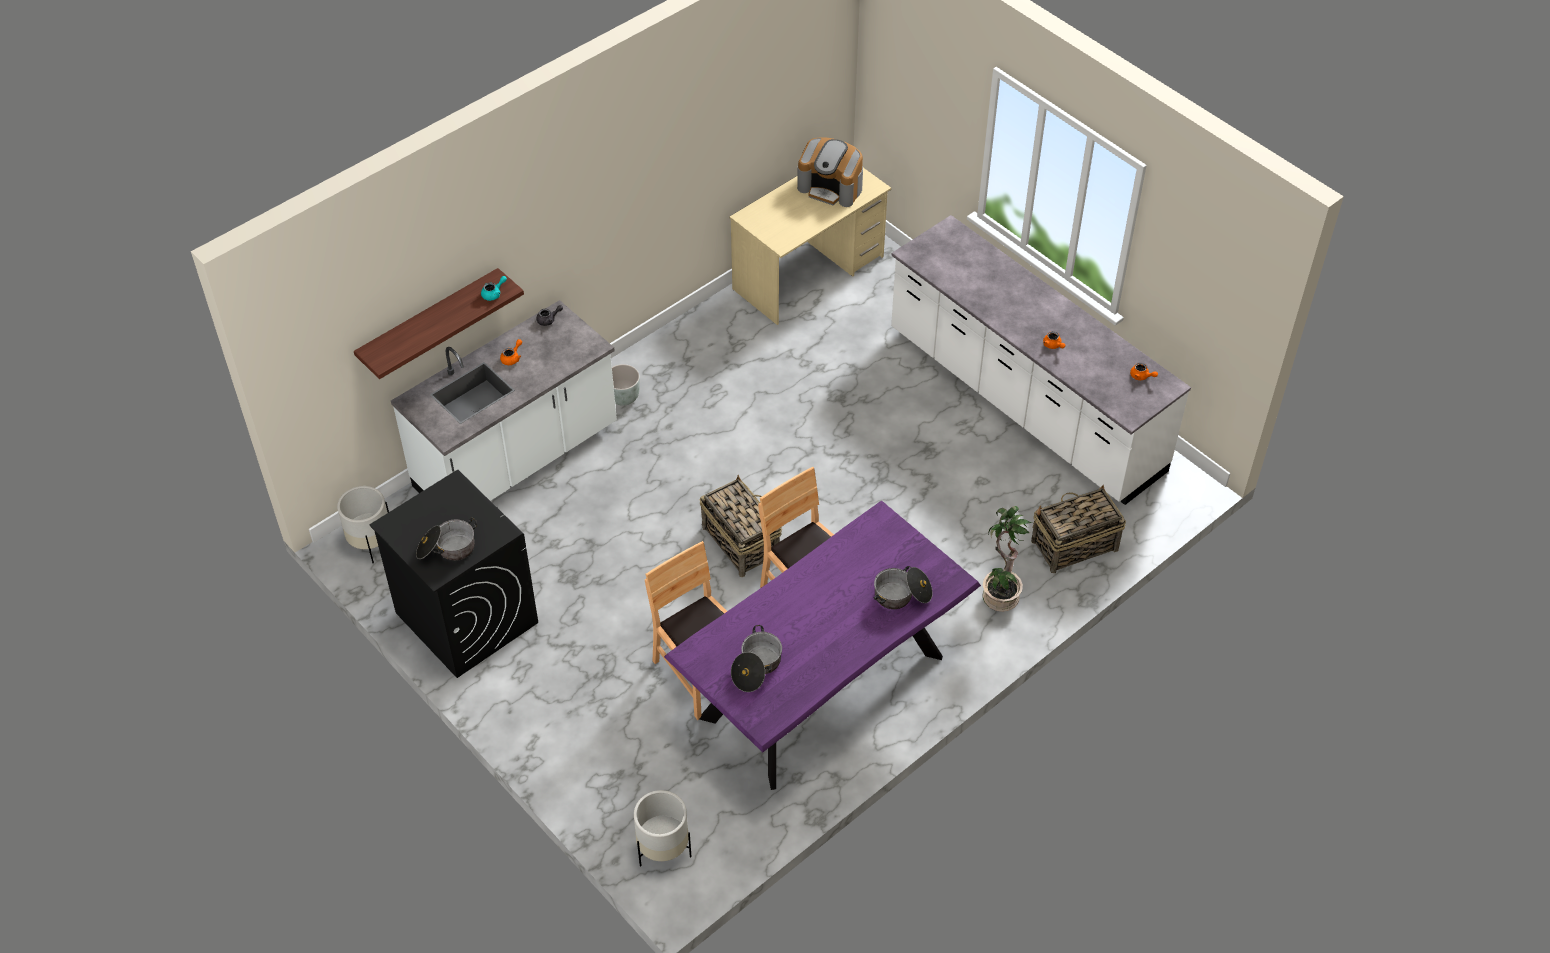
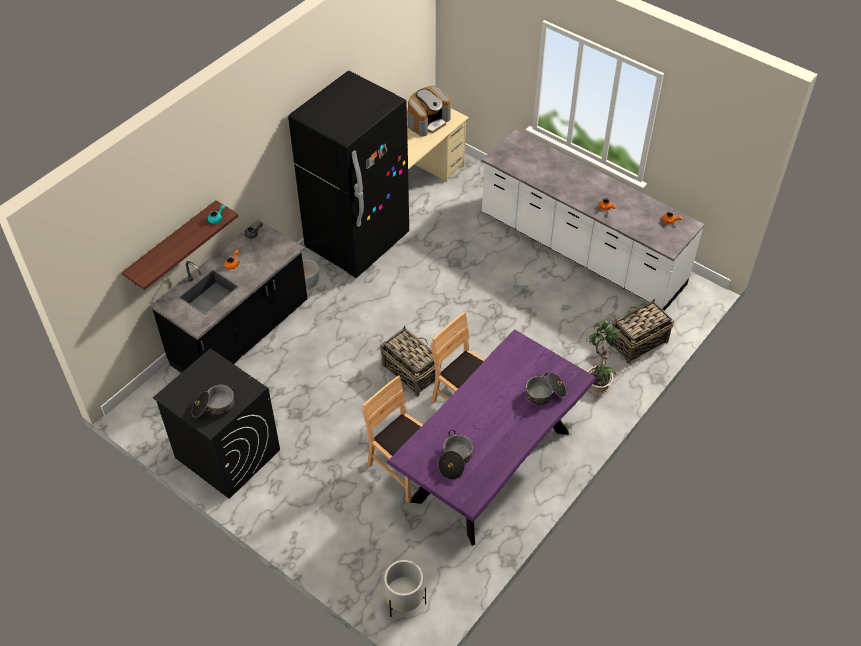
camera: 10 degrees left, 0 degrees up
white planter [337,486,389,563] -> none
white counter [391,300,617,501] -> black counter [150,219,308,373]
coffee machine [797,138,863,207] -> coffee machine turned 60 degrees counterclockwise [407,86,451,137]
none -> black fridge [288,71,409,278]

